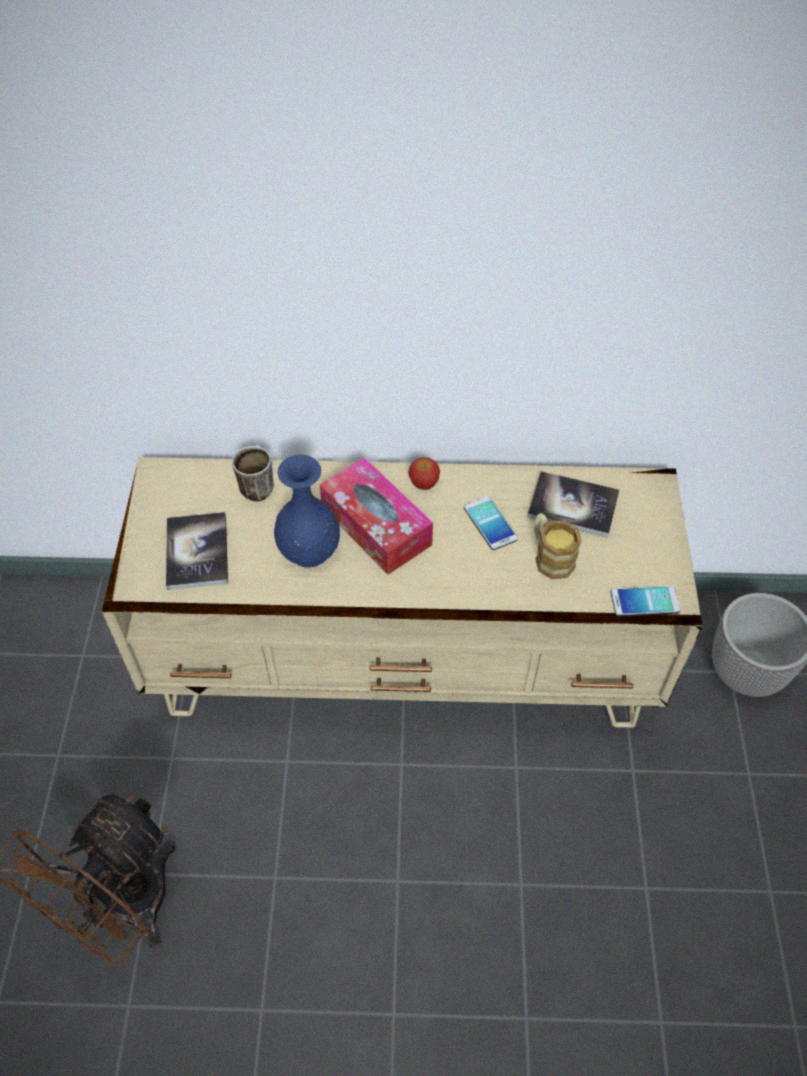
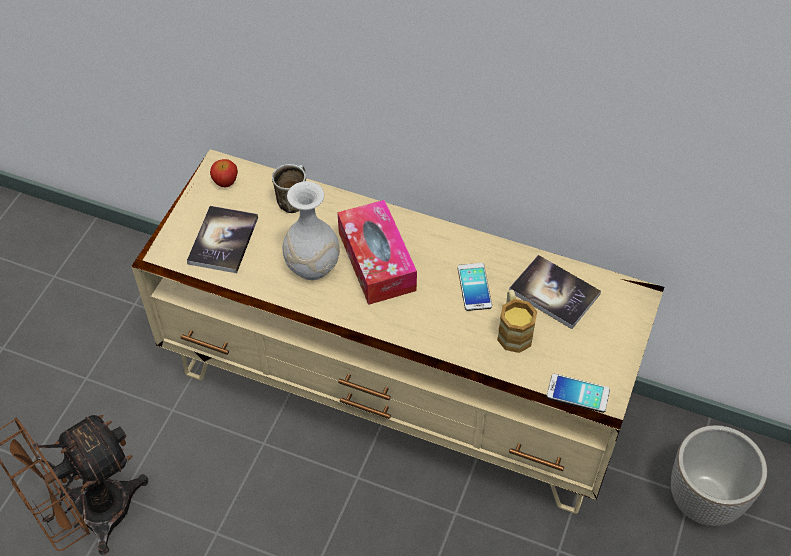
camera: 20 degrees right, 0 degrees up
blue vase [274,455,340,568] -> white vase [283,181,340,280]
apple [409,457,440,490] -> apple moved to [210,159,238,188]

